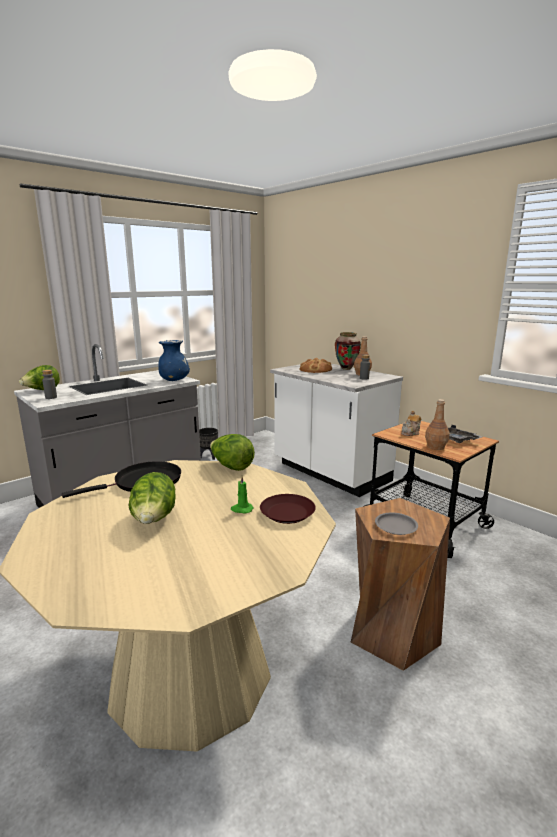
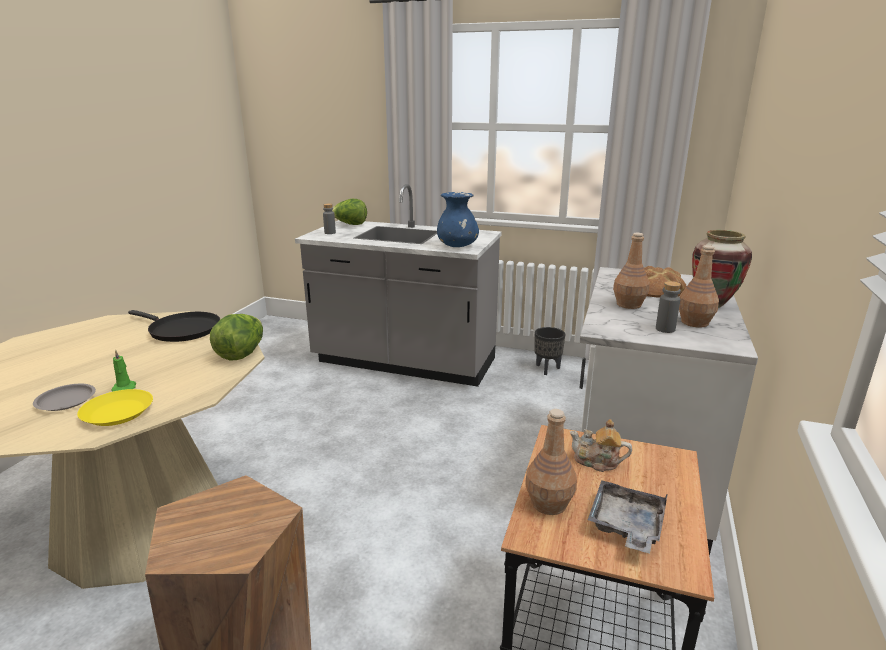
camera: 60 degrees right, 5 degrees up
lettuce [129,472,176,524] -> none
brown plate [260,494,316,524] -> yellow plate [77,389,153,426]
grey plate [375,513,418,535] -> grey plate moved to [33,384,96,411]
none -> brown bottle [613,233,650,309]

